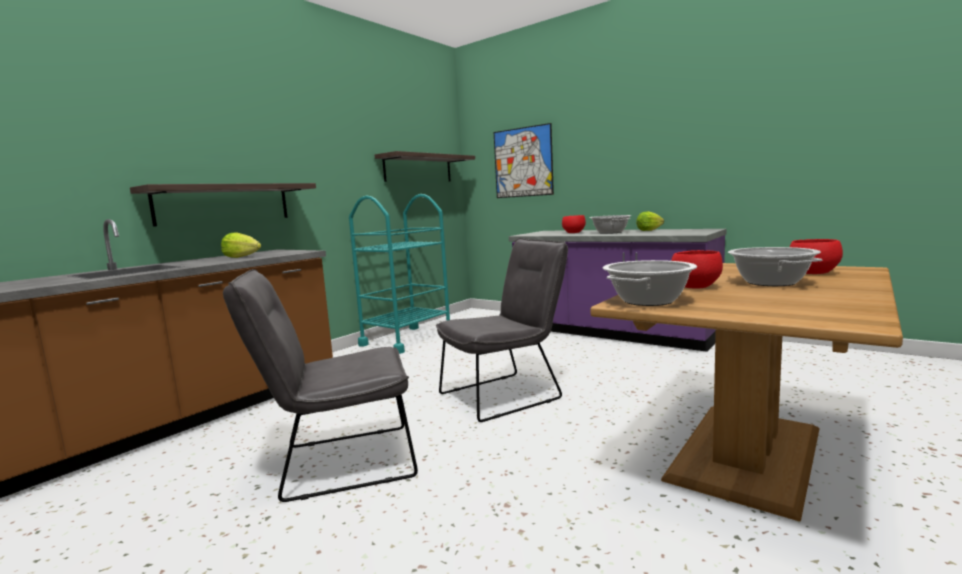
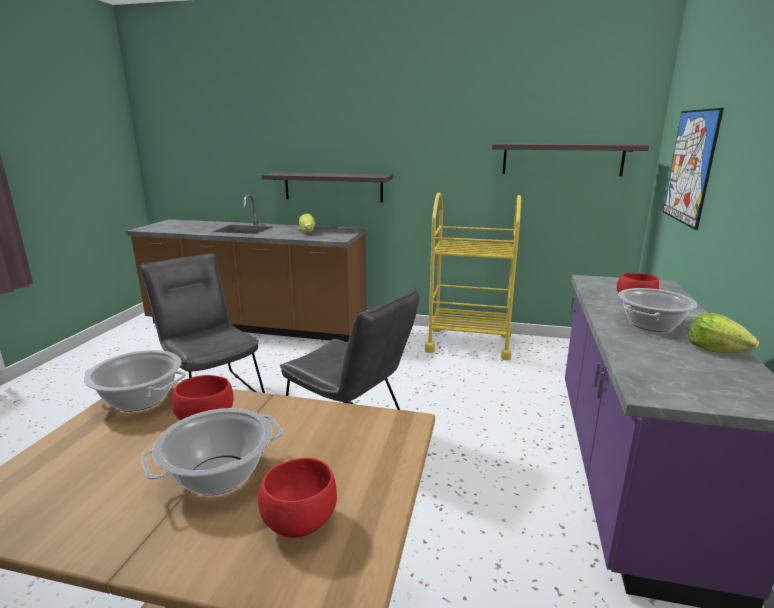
camera: 65 degrees right, 10 degrees up
turquoise cart [349,194,450,354] -> yellow cart [425,193,521,360]

